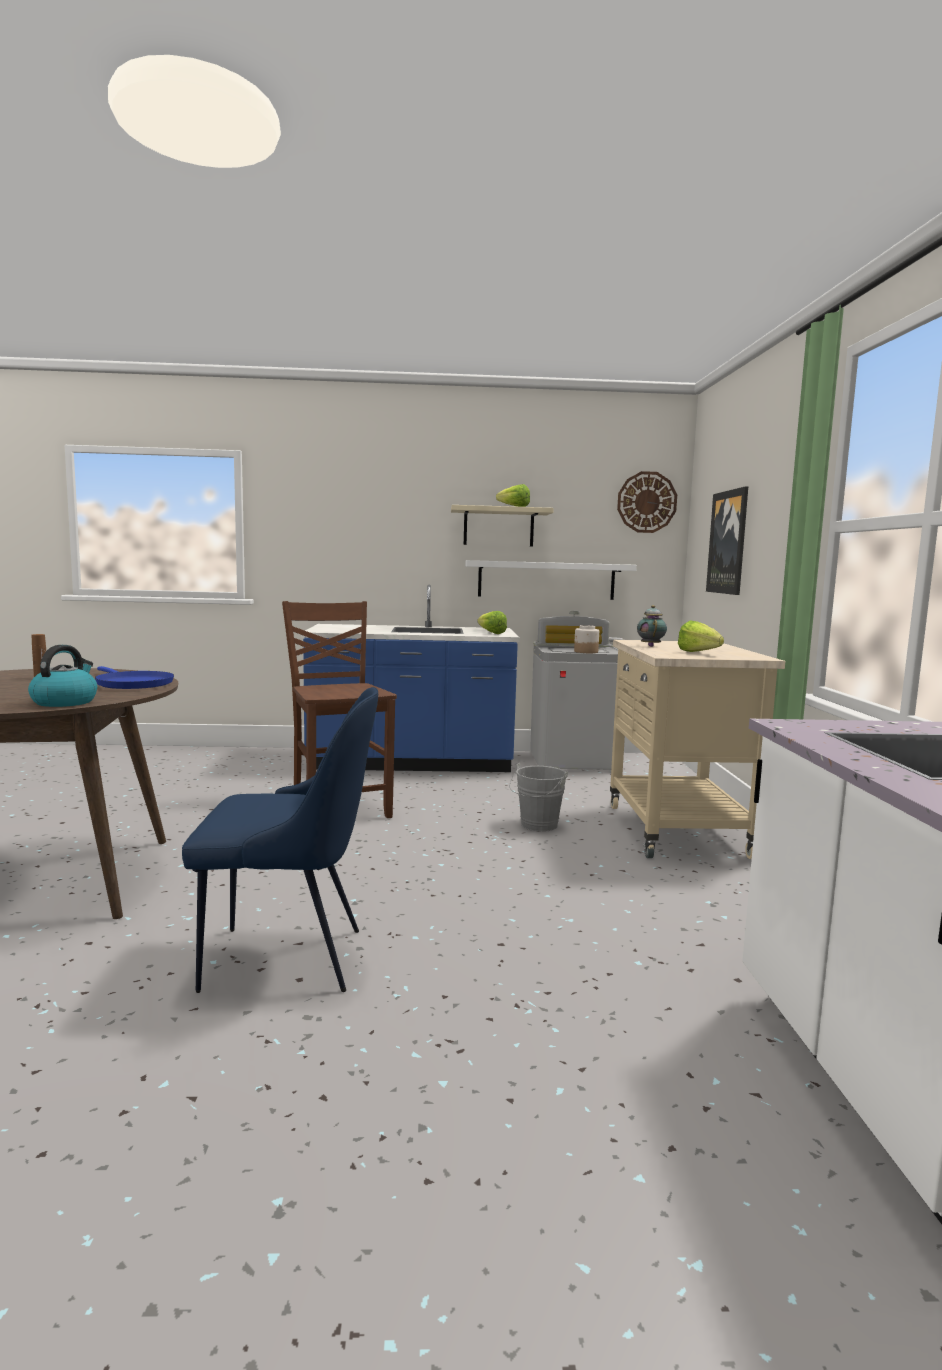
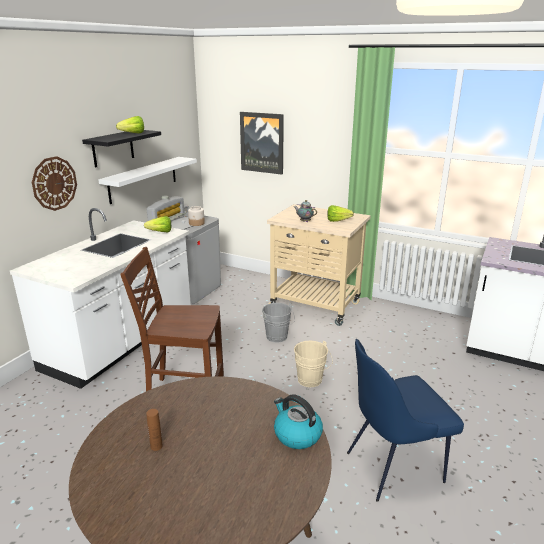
camera: 60 degrees left, 15 degrees up
blue frying pan [95,666,174,689] -> none
blue chair [182,687,378,993] -> blue chair turned 135 degrees counterclockwise [347,339,464,502]
blue counter [301,584,520,772] -> white counter [10,208,191,389]
beige shelf [451,505,554,547] -> black shelf [82,130,161,168]
wall clock [617,471,677,533] -> wall clock moved to [32,156,77,211]
none -> beige bucket [294,340,333,387]

